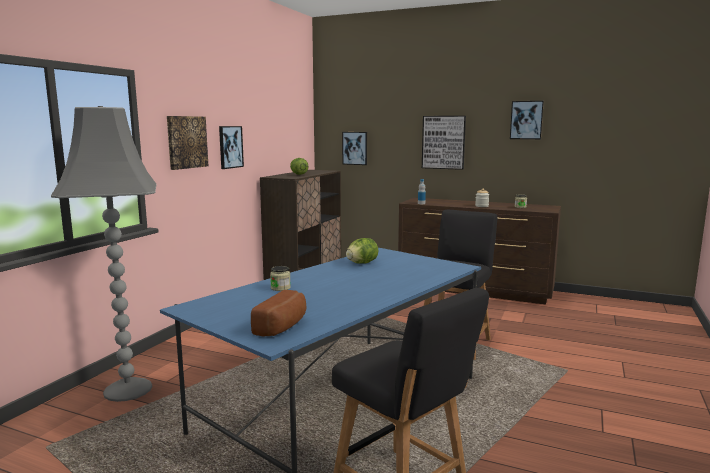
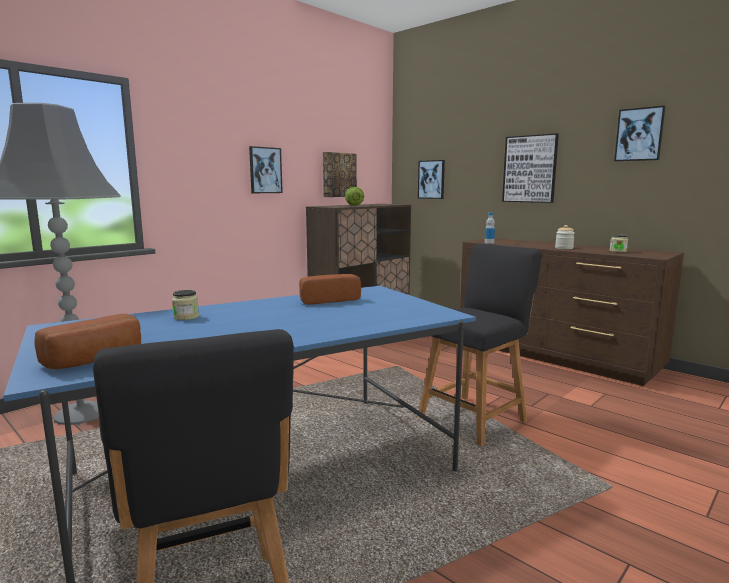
camera: 20 degrees right, 0 degrees up
picture [167,116,208,170] -> picture moved to [323,152,357,197]
lettuce [346,238,379,264] -> bread [299,274,361,304]

